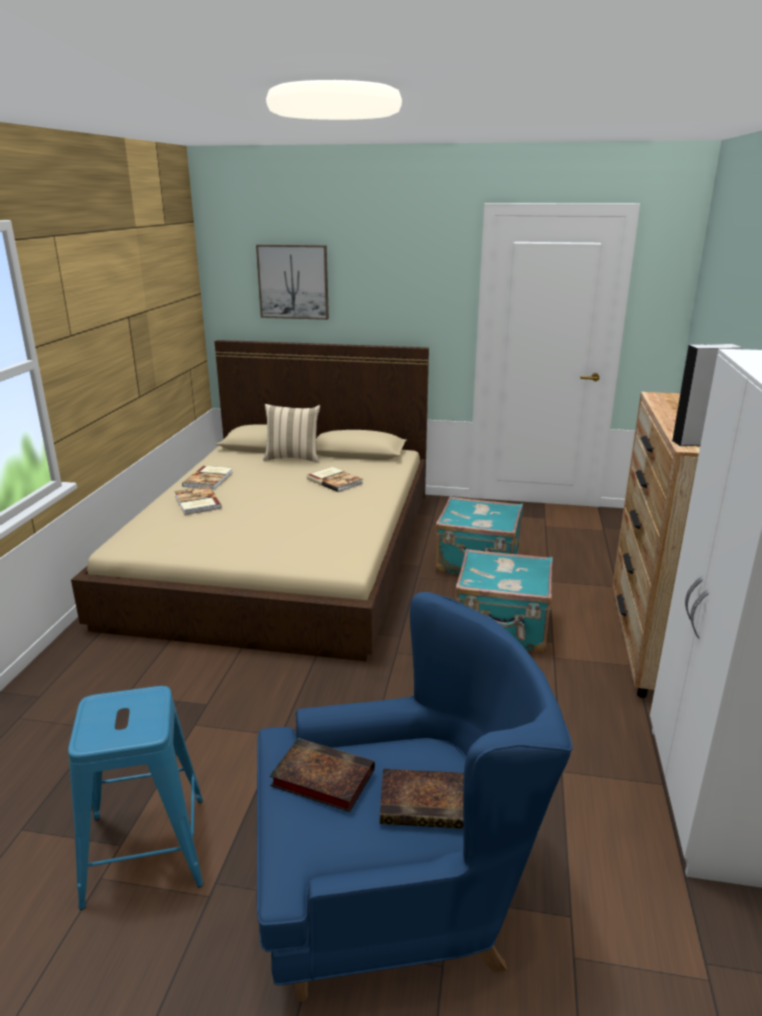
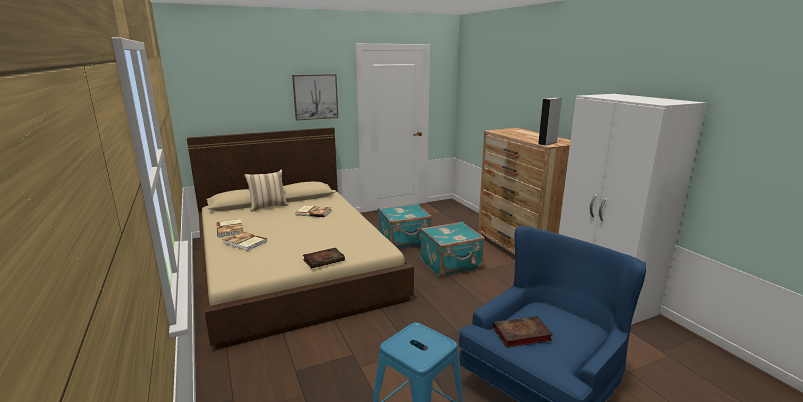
camera: 35 degrees left, 5 degrees down
picture [256,244,329,320] -> picture moved to [292,74,338,121]
book [380,768,464,829] -> book moved to [303,248,345,269]

